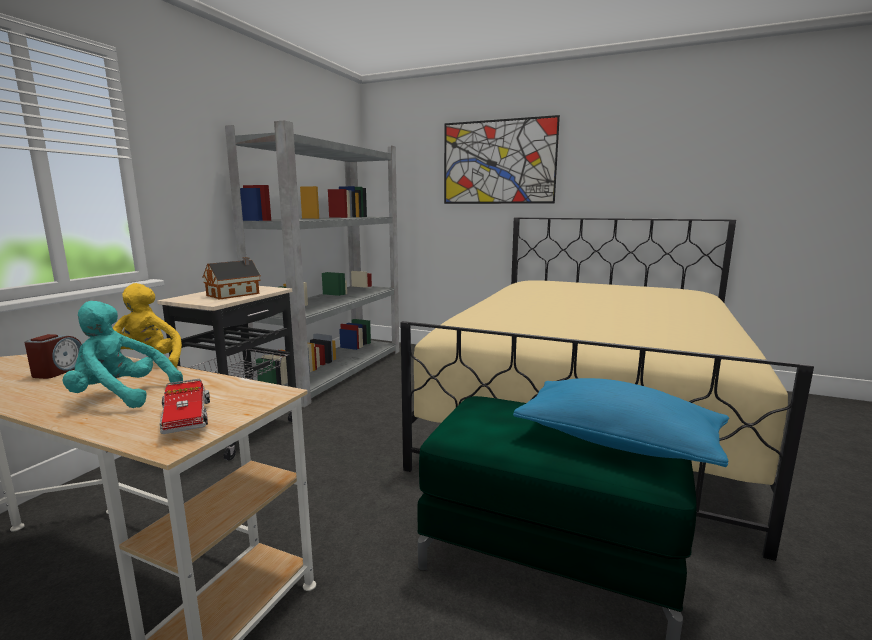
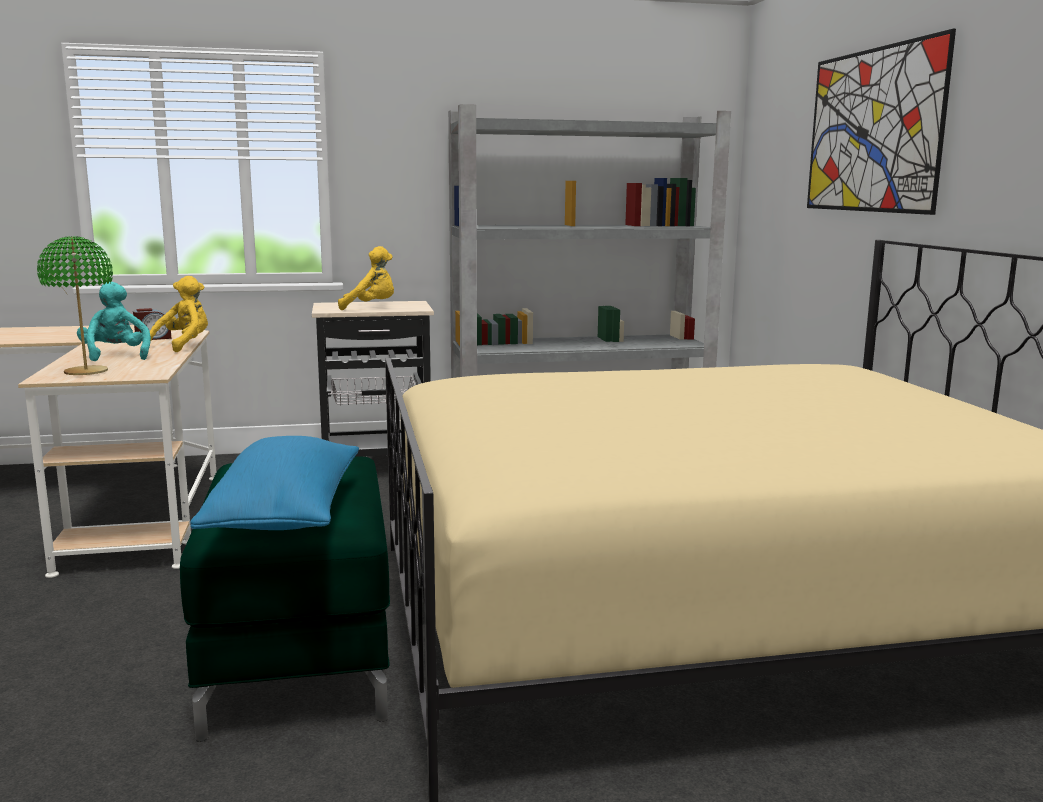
camera: 55 degrees right, 0 degrees up
toy truck [160,379,210,434] -> green table lamp [37,236,113,375]
toy house [202,257,261,300] -> yellow plush toy [338,246,394,310]

